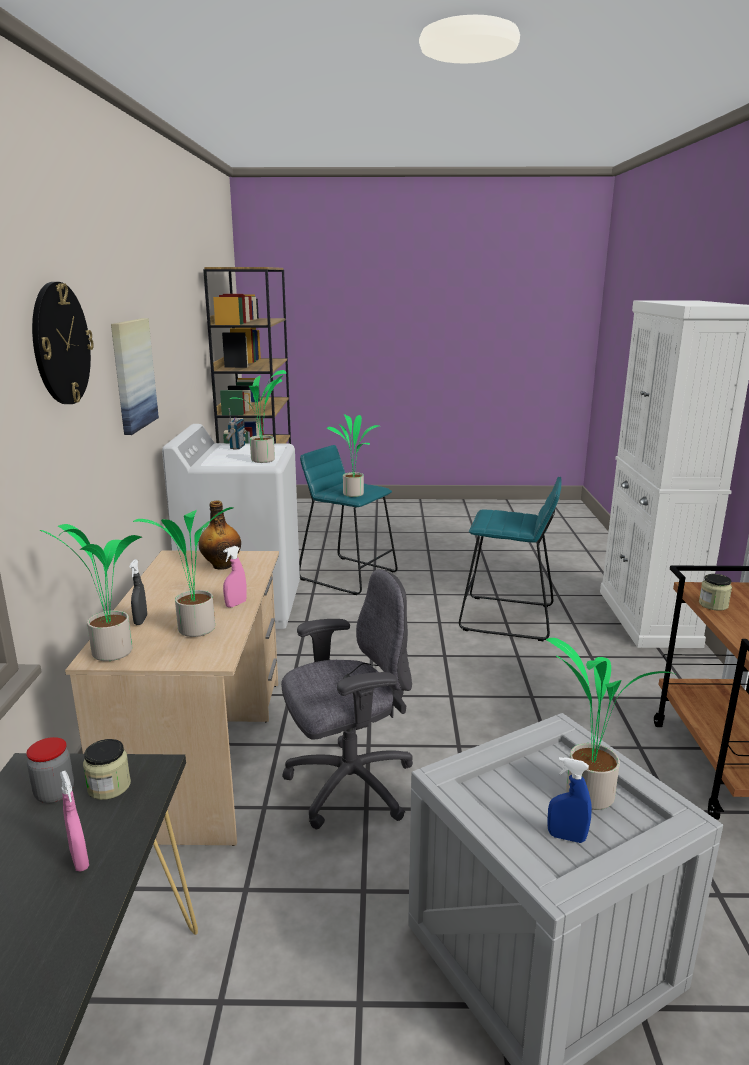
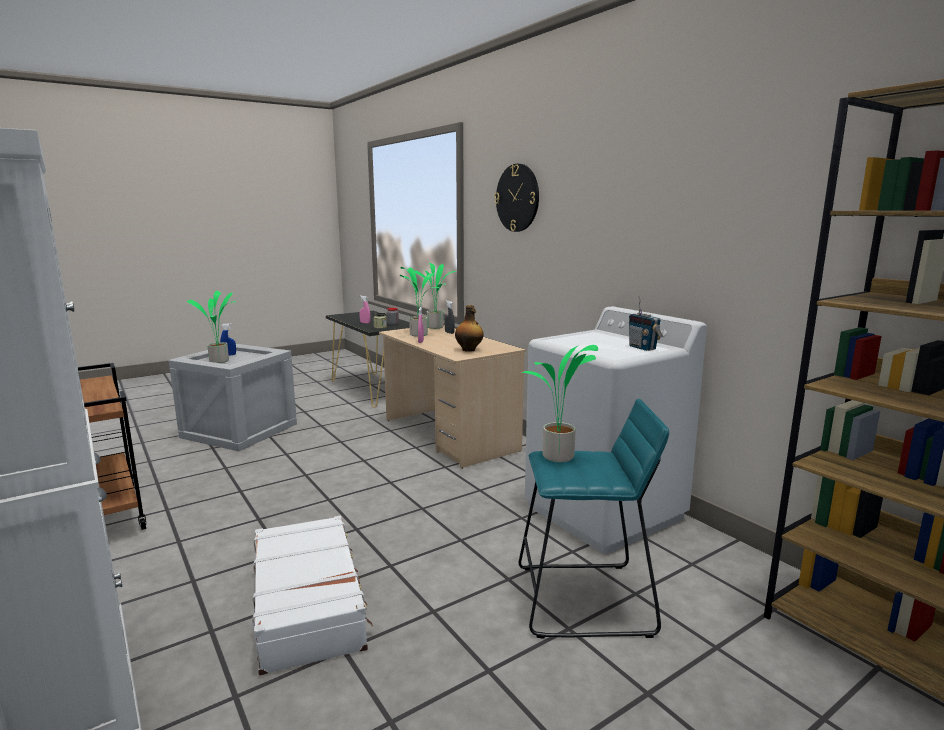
camera: 145 degrees right, 5 degrees down
picture [111,318,159,435] -> none
potted plant [230,370,286,463] -> none
grey office chair [281,569,413,829] -> none
turquoise stool [459,477,562,641] -> white suitcase [252,516,373,676]
jar [699,574,732,611] -> none

